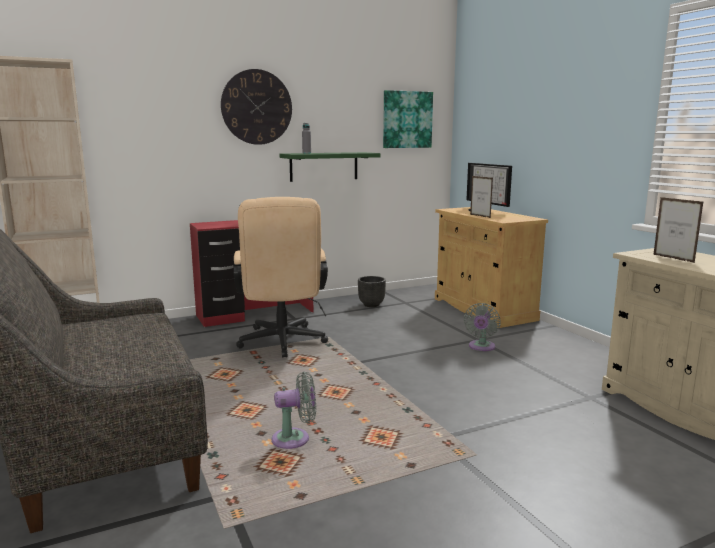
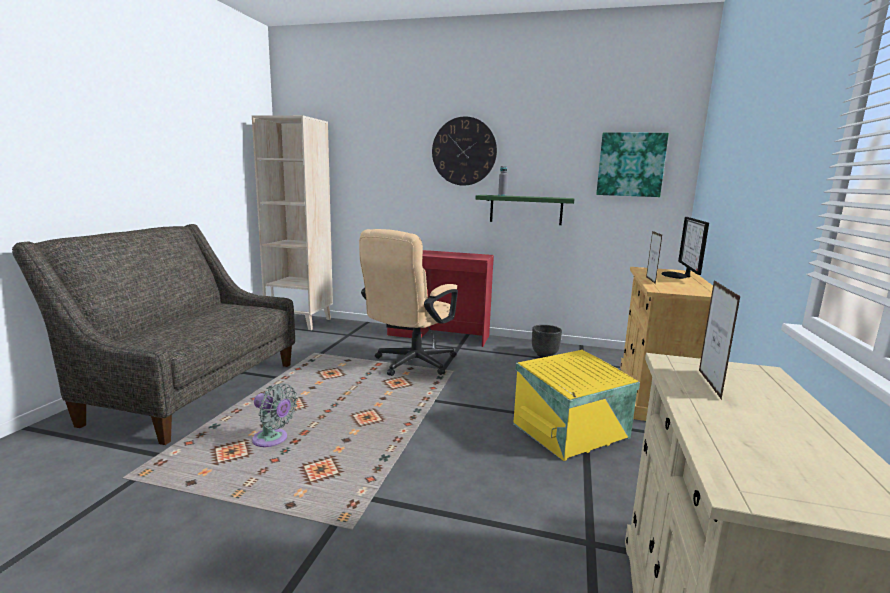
camera: 40 degrees right, 0 degrees up
grey fan [464,303,500,351] -> yellow storage box [513,350,640,461]

